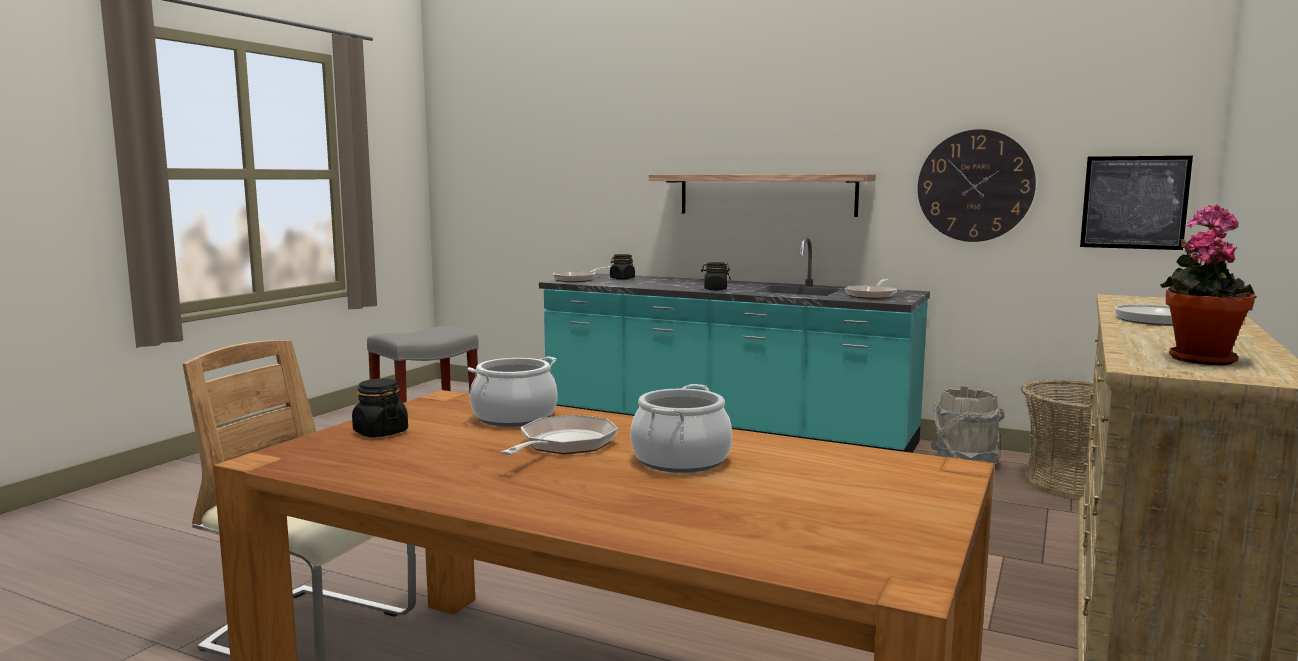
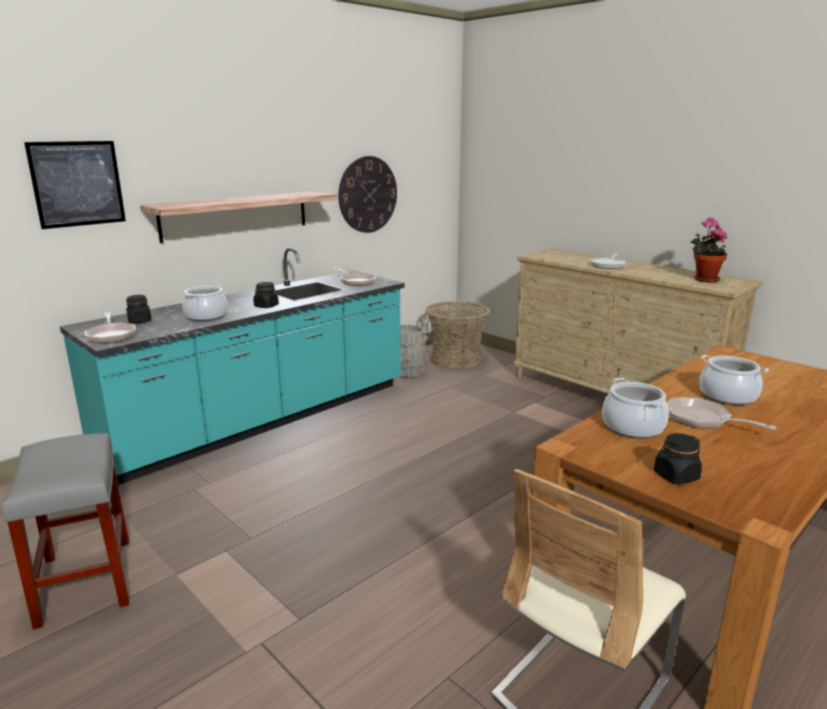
camera: 70 degrees left, 10 degrees up
picture [1080,156,1193,250] -> picture moved to [24,141,126,229]
none -> cooking pot [182,284,228,321]

